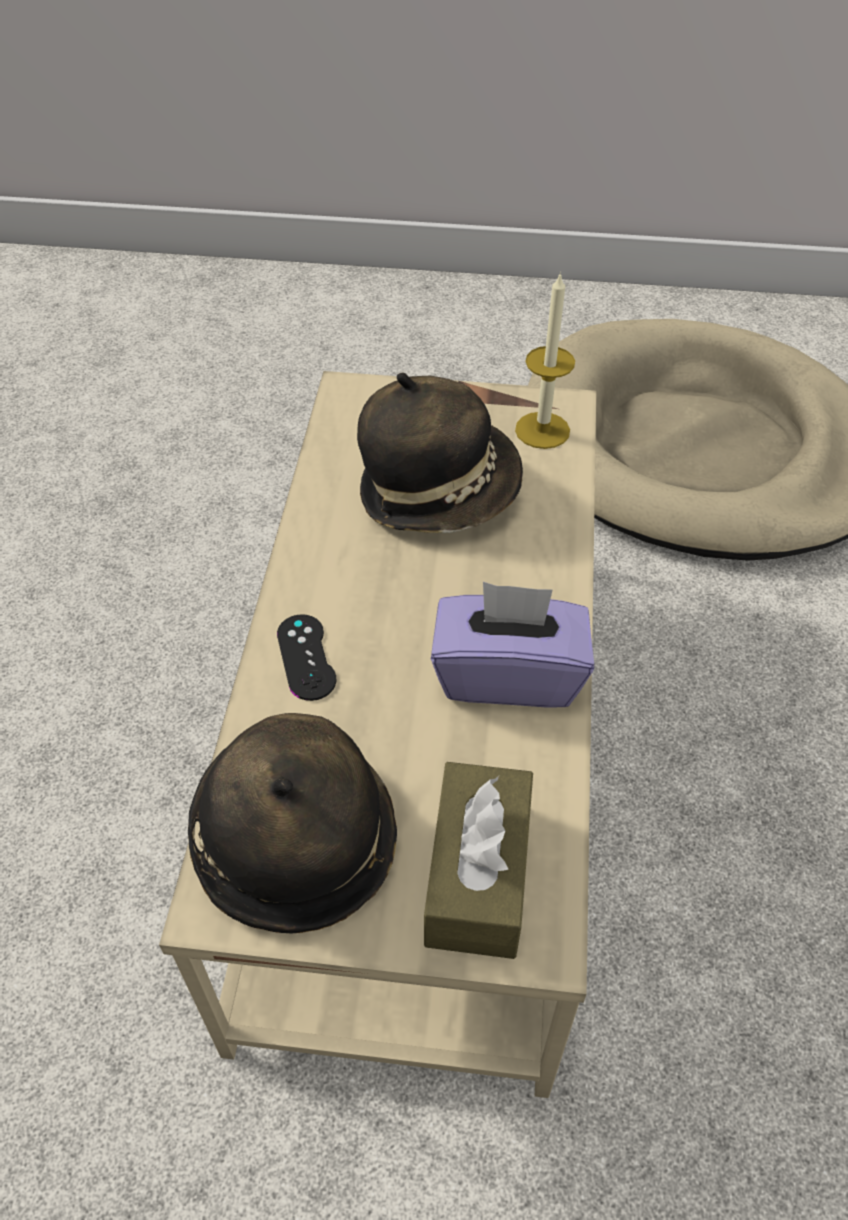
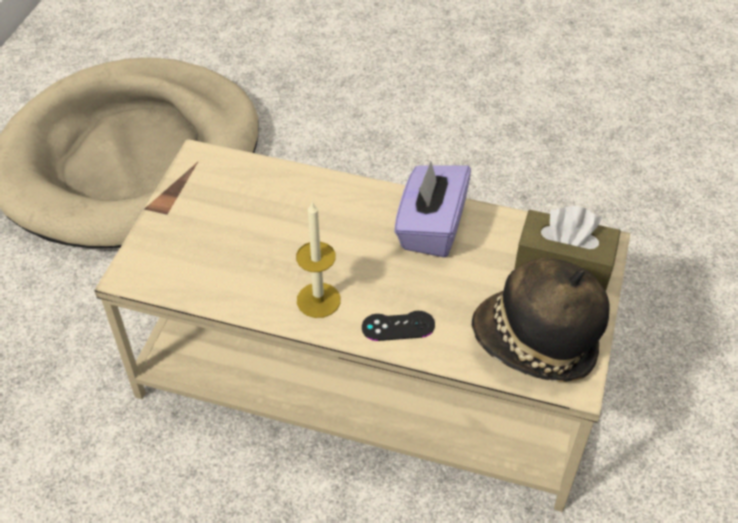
camera: 80 degrees left, 0 degrees up
hat [357,373,523,533] -> none
candle [515,272,575,449] -> candle moved to [296,201,341,318]

